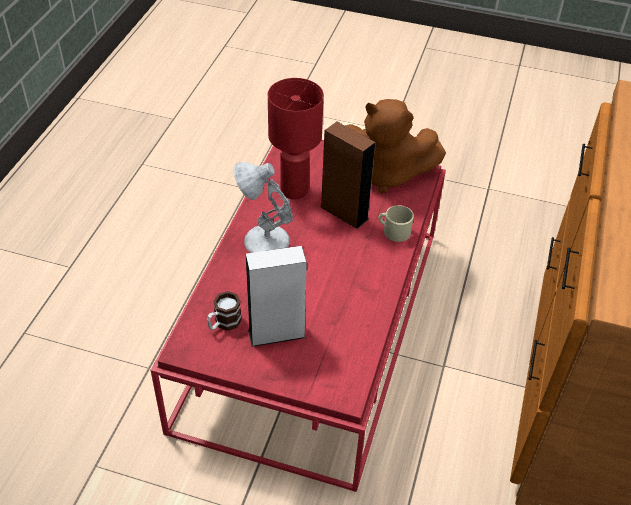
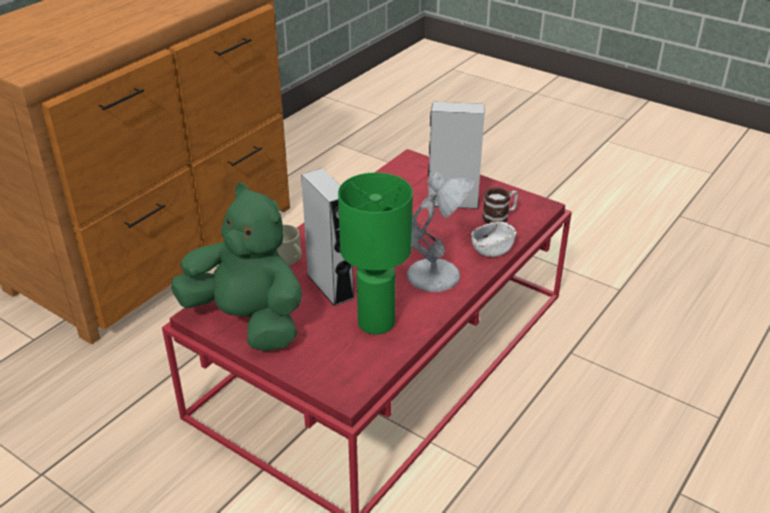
camera: 160 degrees left, 10 degrees down
red table lamp [268,78,324,199] -> green table lamp [338,172,413,335]
brown speaker [321,122,375,229] -> grey speaker [301,168,355,306]
brown plush toy [345,99,446,194] -> green plush toy [171,183,302,351]
none -> white bowl [471,221,516,257]

